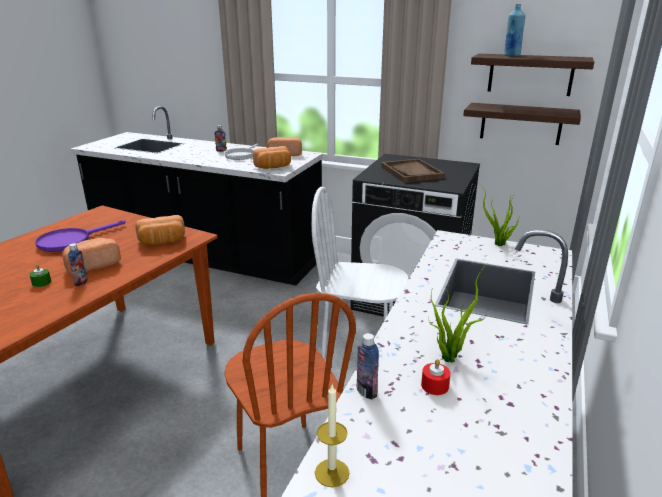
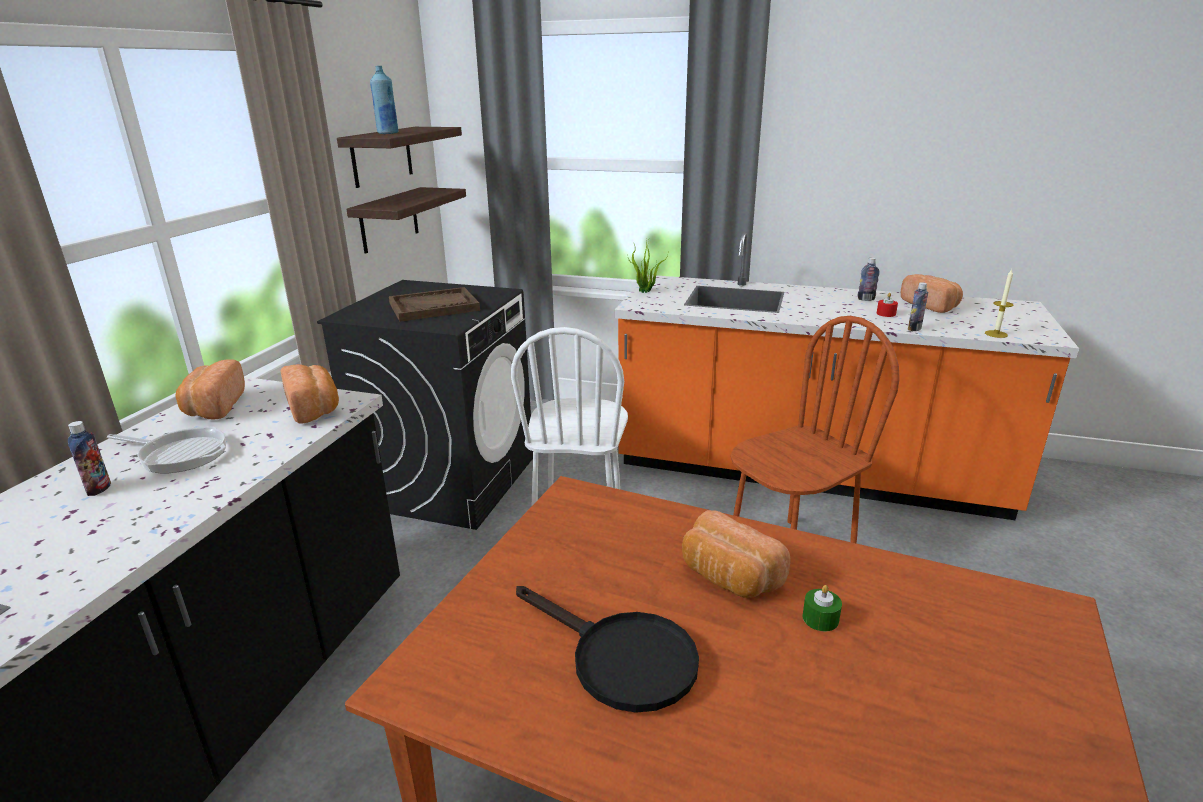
camera: 95 degrees left, 0 degrees up
purple frying pan [35,220,126,252] -> black frying pan [516,586,699,713]
bottle [68,243,88,286] -> bottle moved to [858,258,880,301]
bread [135,215,185,246] -> bread moved to [901,274,963,313]
potted plant [429,266,487,363] -> none

